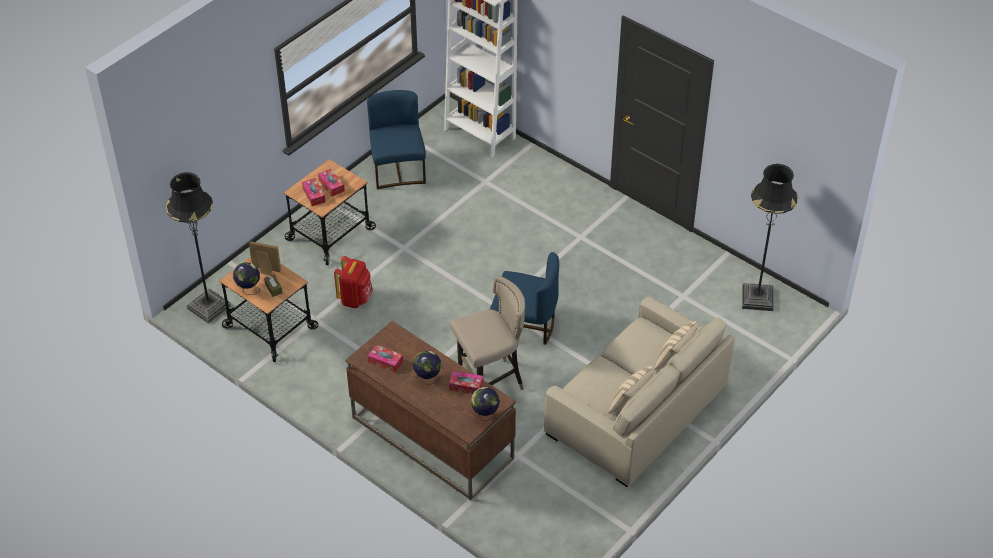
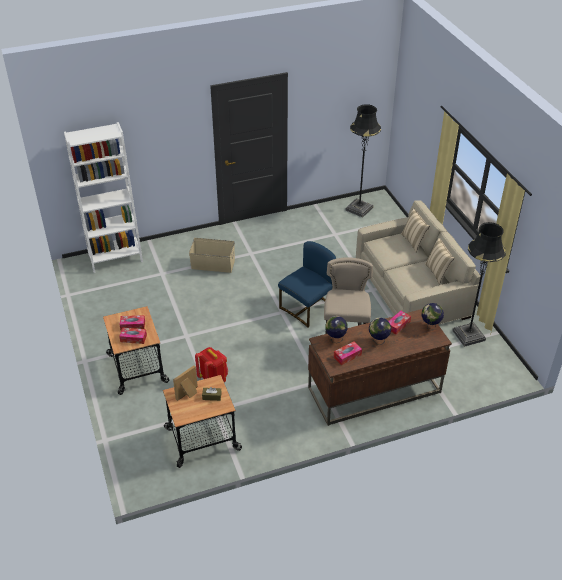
camera: 60 degrees left, 5 degrees down
black floor lamp [166,172,231,324] -> black floor lamp moved to [452,222,506,347]
globe [233,262,260,295] -> globe moved to [325,316,348,343]
blue chair [367,90,426,189] -> none
none -> beige storage box [189,238,235,273]

